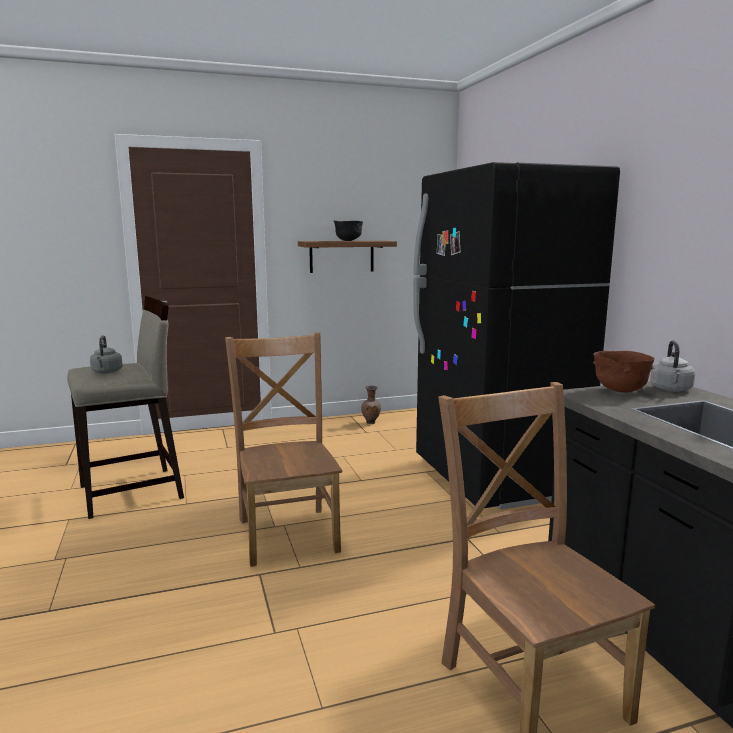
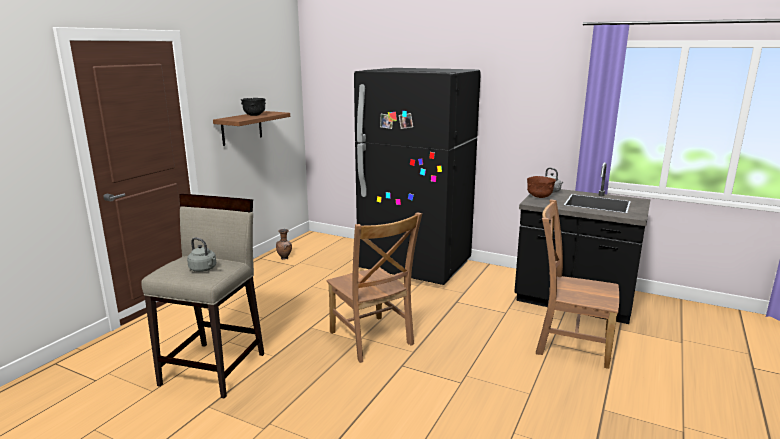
camera: 45 degrees left, 5 degrees up
brown chair [225,332,342,567] -> brown chair turned 150 degrees counterclockwise [327,212,422,363]

